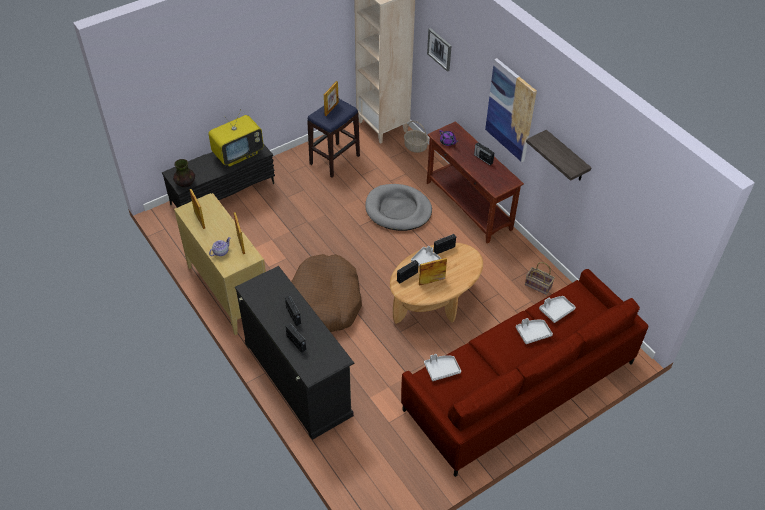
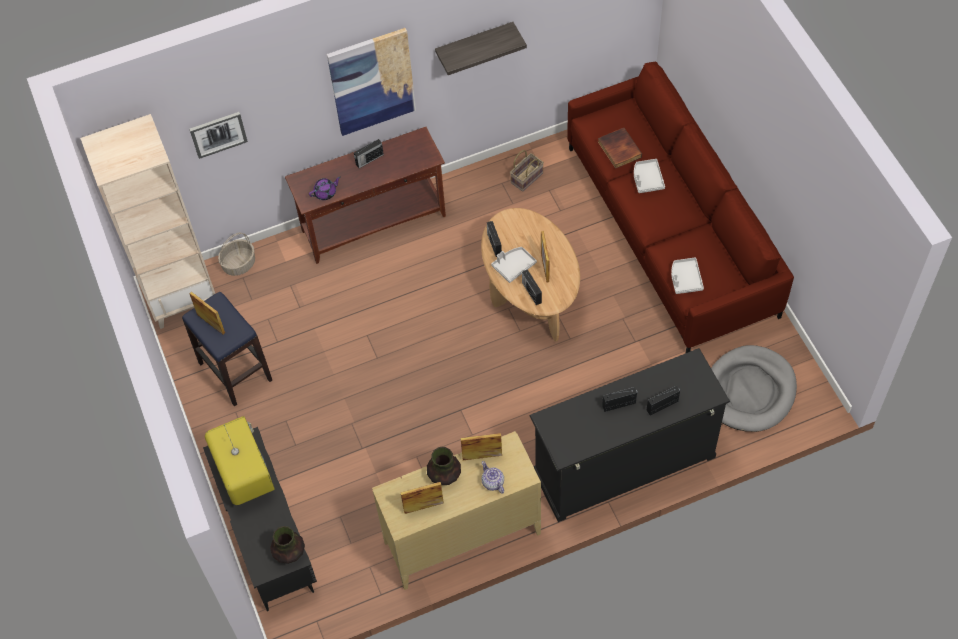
camera: 75 degrees left, 10 degrees up
brown dog bed [291,254,362,332] -> none
grey dog bed [365,184,432,231] -> grey dog bed moved to [711,345,797,432]
grey tray [539,296,576,323] -> book [598,128,642,169]
none -> vase [427,447,461,485]

